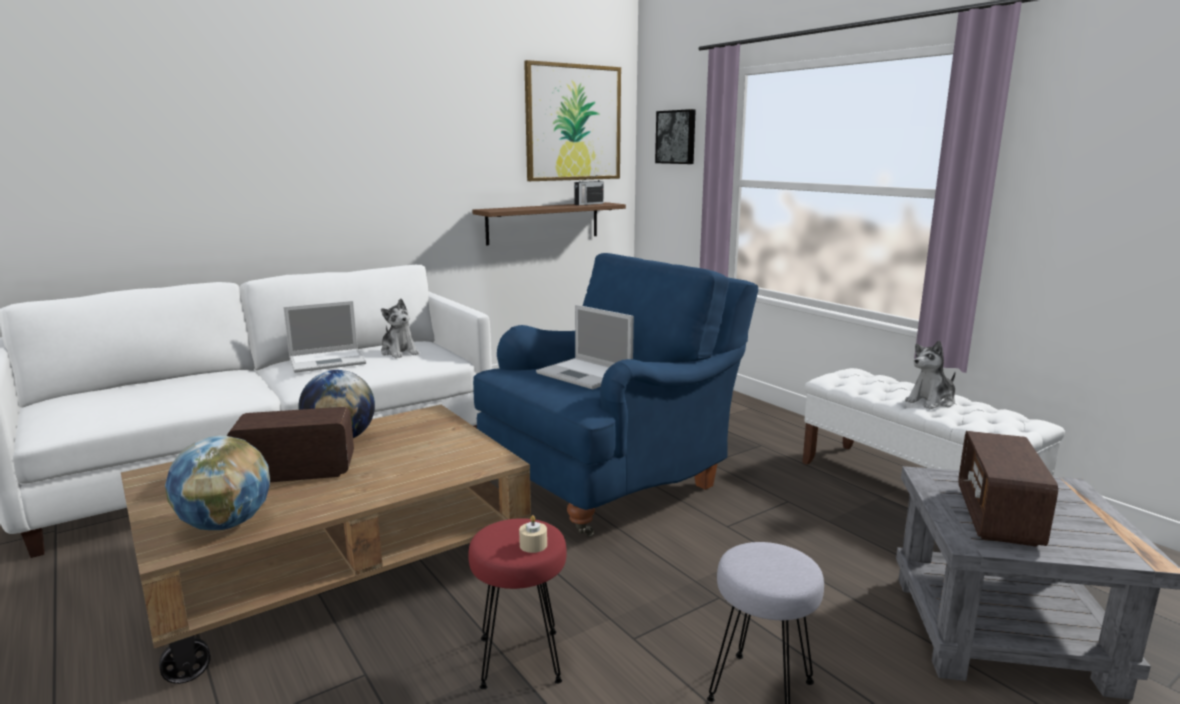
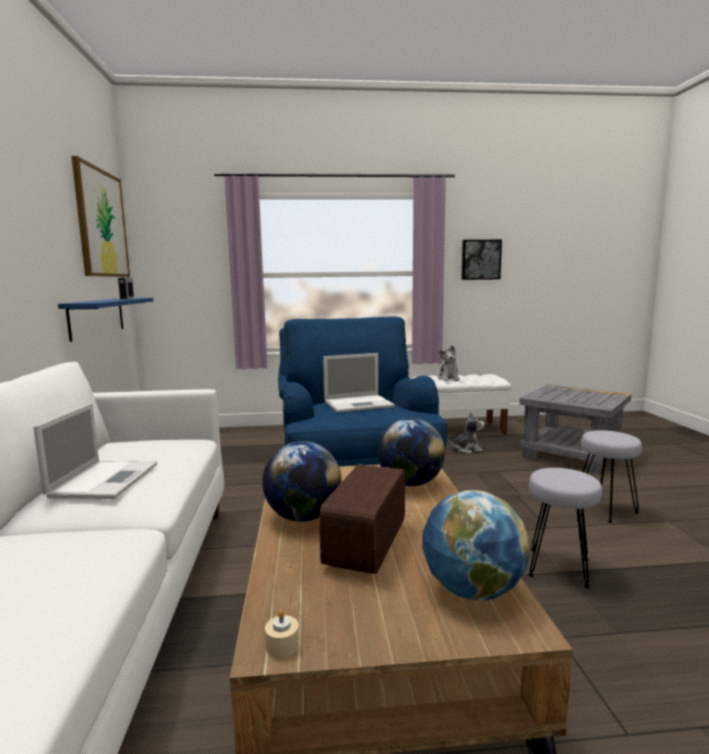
camera: 60 degrees left, 5 degrees down
plush toy [381,299,419,358] -> plush toy moved to [448,412,485,453]
red stool [468,518,567,689] -> grey stool [528,468,602,588]
brown shelf [472,202,626,245] -> blue shelf [58,298,153,342]
beige candle [519,515,547,553] -> beige candle moved to [265,610,299,658]
picture [655,109,696,164] -> picture moved to [461,240,502,280]
radio [958,431,1058,547] -> none
none -> globe [377,418,445,486]

